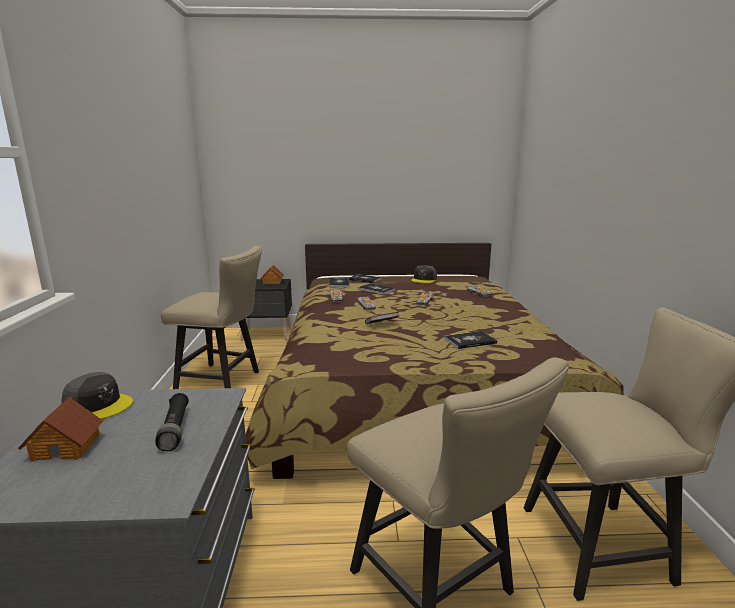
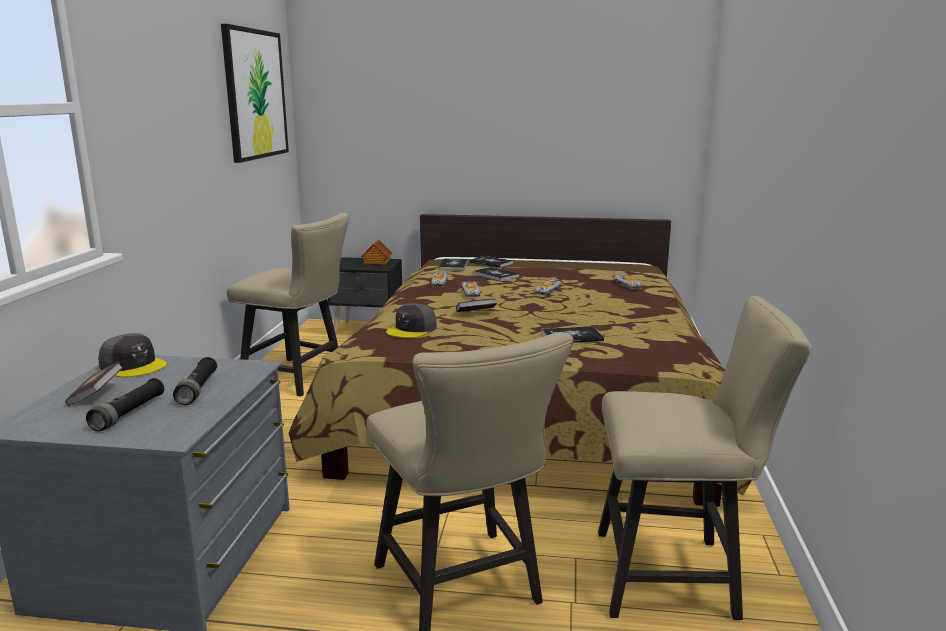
camera: 10 degrees right, 0 degrees up
toy house [18,397,103,462] -> book [65,362,123,406]
grey cap [411,265,437,283] -> grey cap moved to [386,303,437,338]
none -> black flashlight [86,378,164,431]
none -> picture [221,24,289,163]

